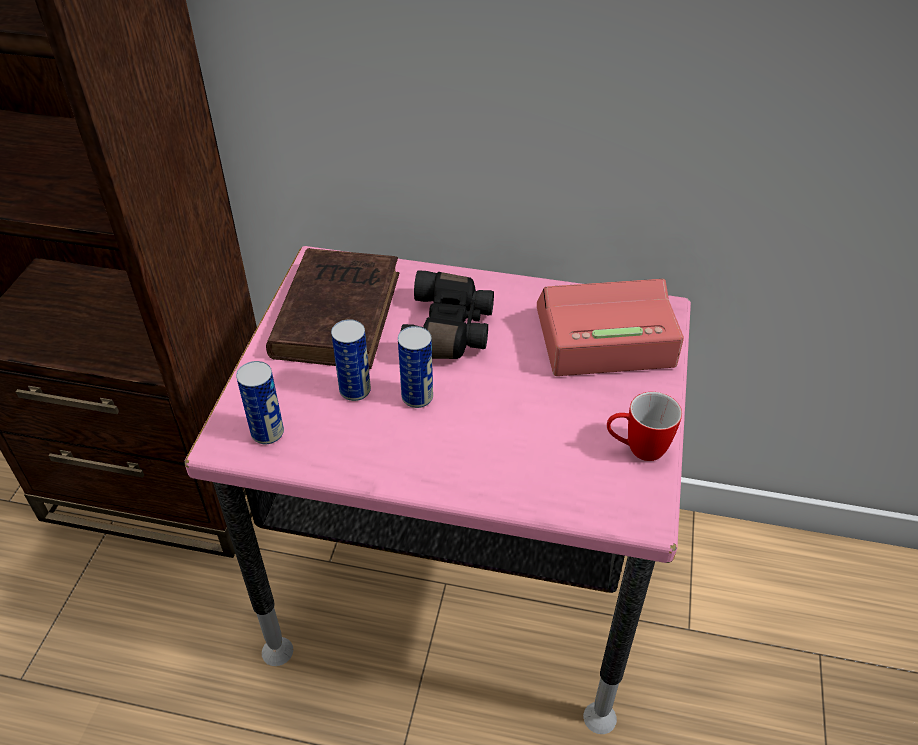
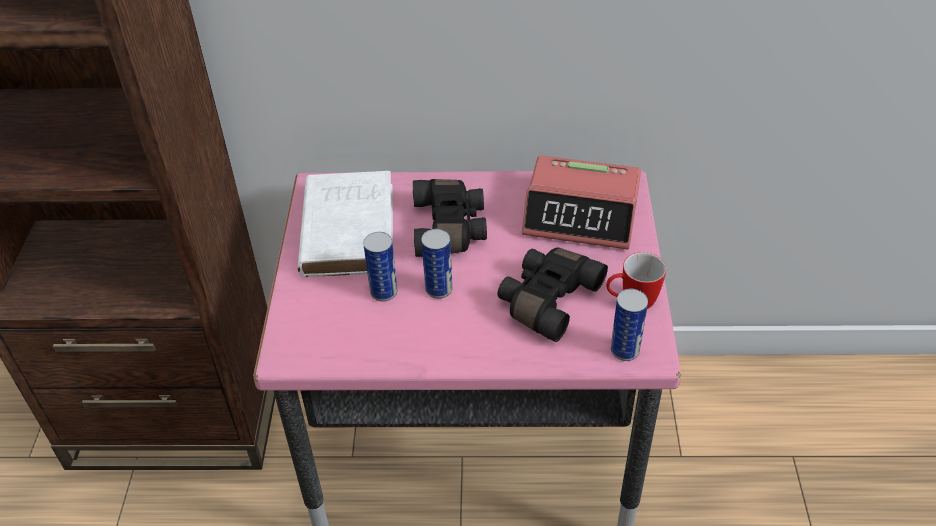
camera: 10 degrees left, 0 degrees up
can [236,361,284,444] -> can moved to [611,289,648,361]
brown book [266,248,399,369] -> white book [298,171,393,277]
alarm clock [537,279,684,376] -> alarm clock turned 150 degrees counterclockwise [522,156,641,250]
none -> black binoculars [497,248,608,342]

